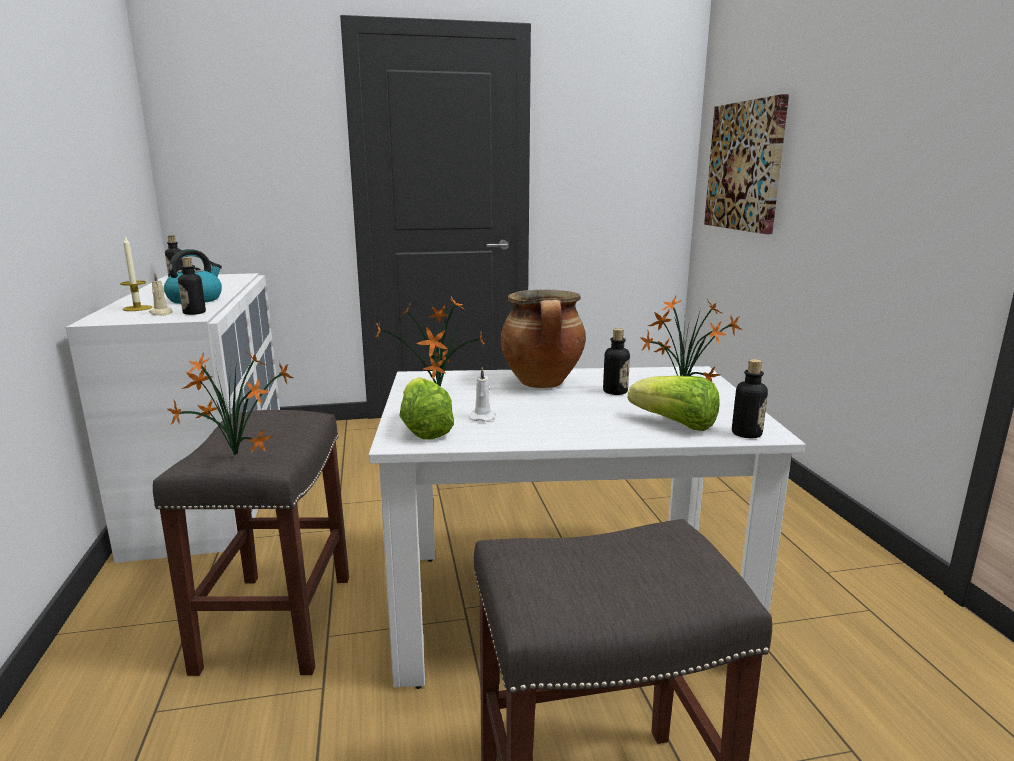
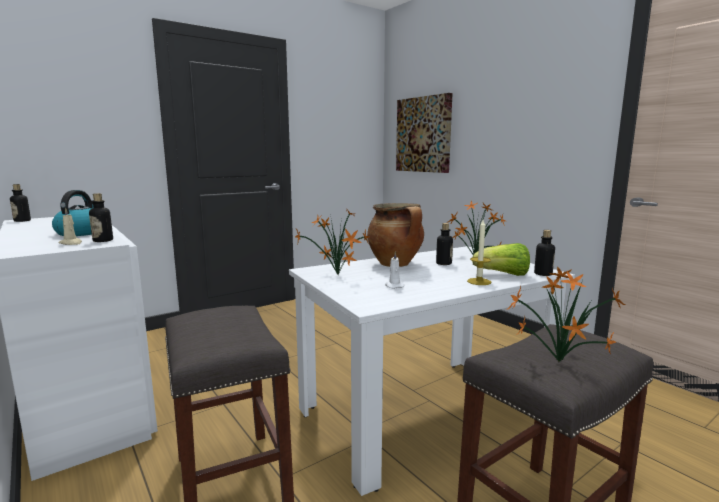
camera: 25 degrees left, 5 degrees down
candle [120,237,152,311] -> candle moved to [467,220,492,285]
potted plant [167,351,293,455] -> potted plant moved to [506,266,625,362]
lettuce [399,377,454,439] -> none

